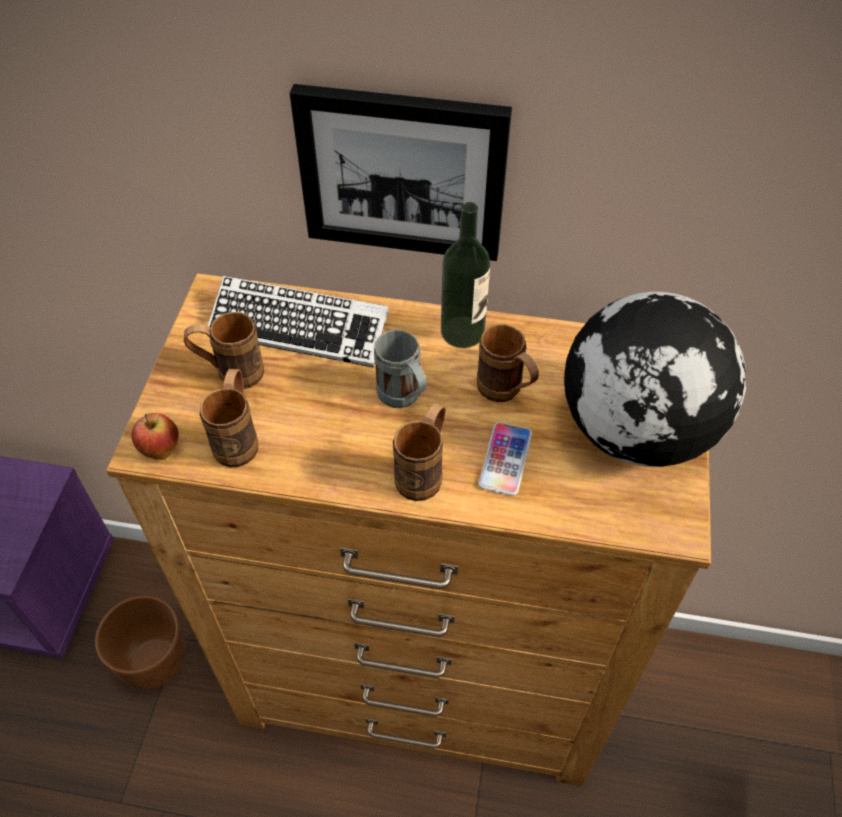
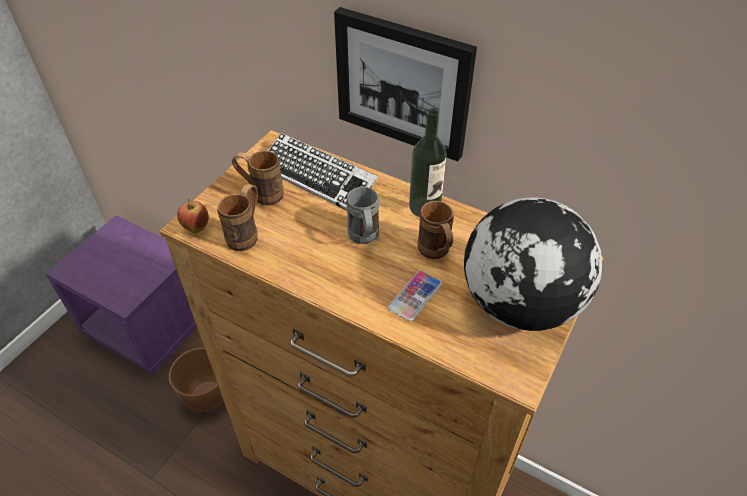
camera: 20 degrees right, 5 degrees down
brown mug [393,403,446,501] -> none

